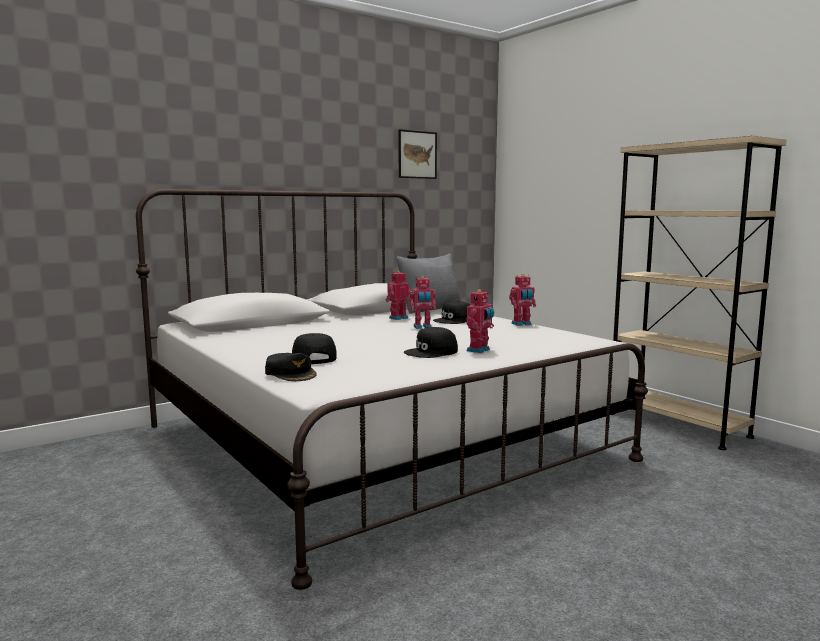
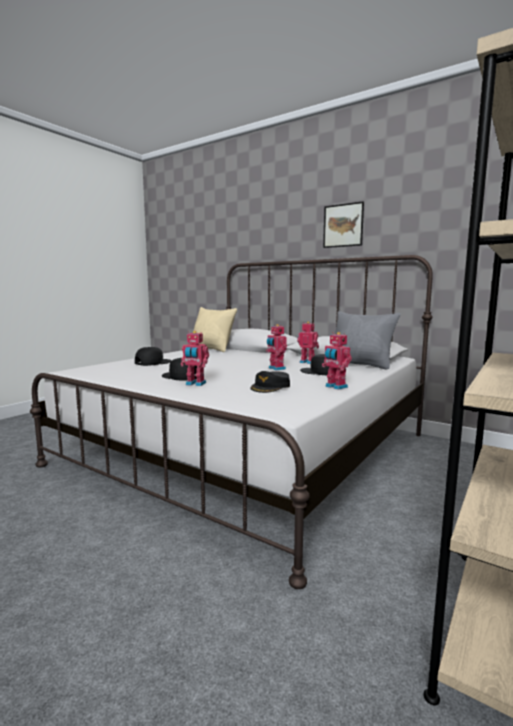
camera: 70 degrees right, 0 degrees up
black cap [265,353,317,381] -> black cap moved to [250,371,290,393]
picture [399,129,437,179] -> picture moved to [323,201,364,248]
none -> beige pillow [194,307,237,352]

